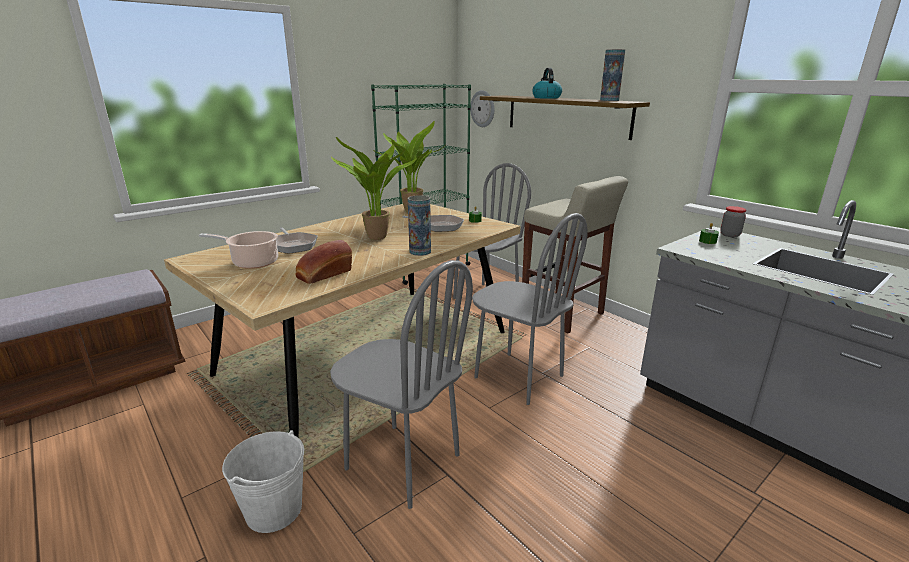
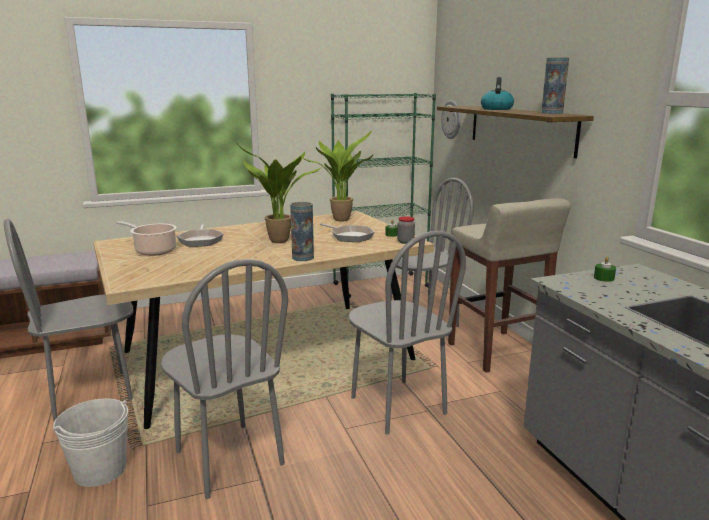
camera: 20 degrees right, 5 degrees down
bread [295,240,352,284] -> none
jar [720,206,746,237] -> jar moved to [397,216,415,244]
none -> grey chair [4,219,133,421]

